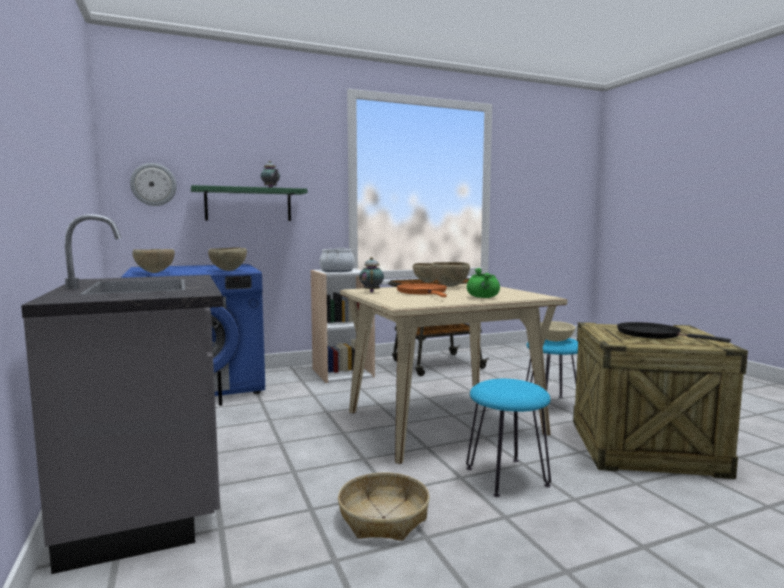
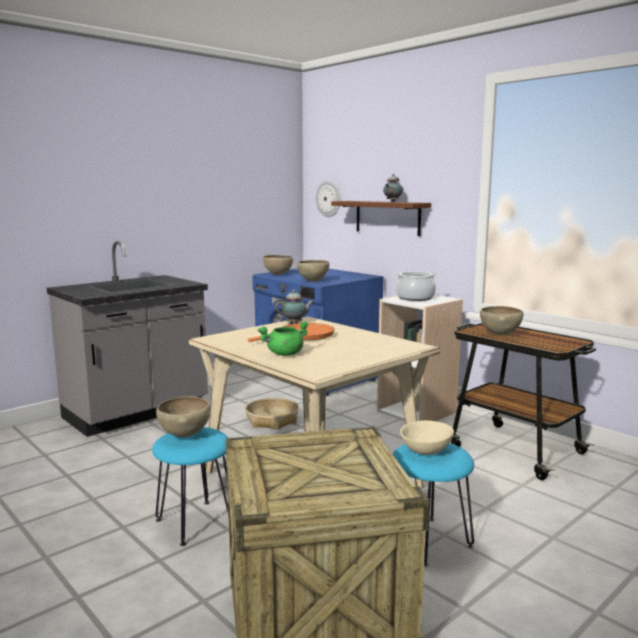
camera: 70 degrees right, 5 degrees up
green shelf [191,185,307,221] -> brown shelf [331,201,431,236]
basket [338,472,430,541] -> basket moved to [245,398,299,430]
brown bowl [431,262,470,287] -> brown bowl moved to [156,396,211,437]
black frying pan [617,322,731,343] -> none

